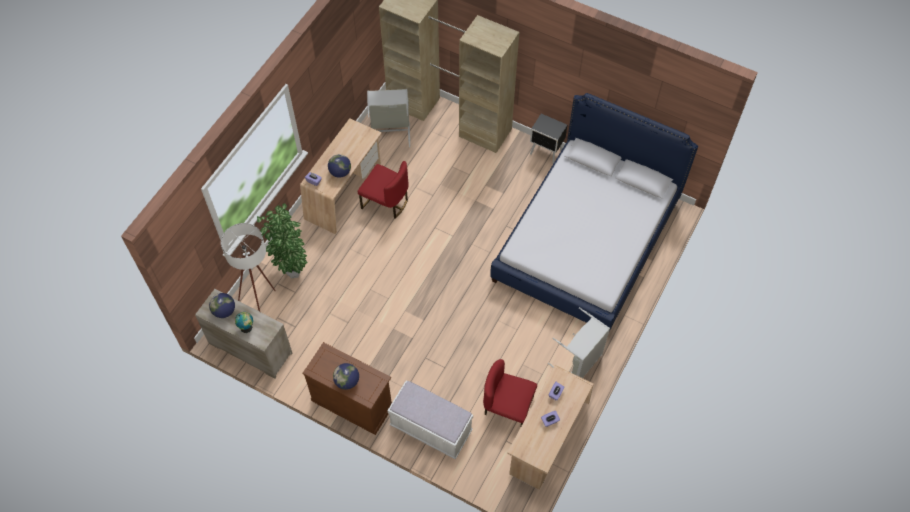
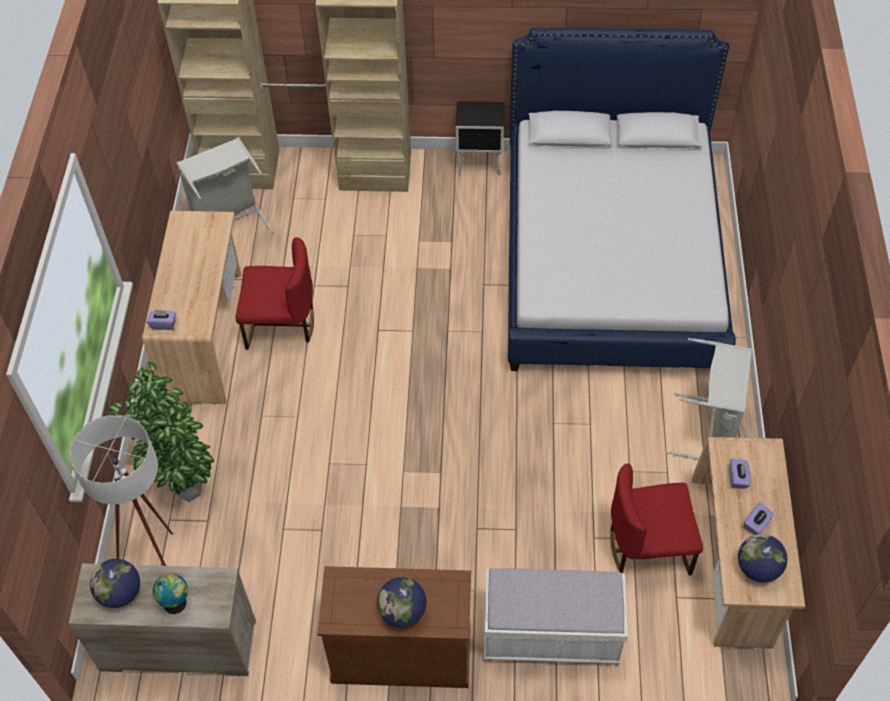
camera: 25 degrees left, 5 degrees down
globe [328,154,351,178] -> globe moved to [738,534,787,583]

